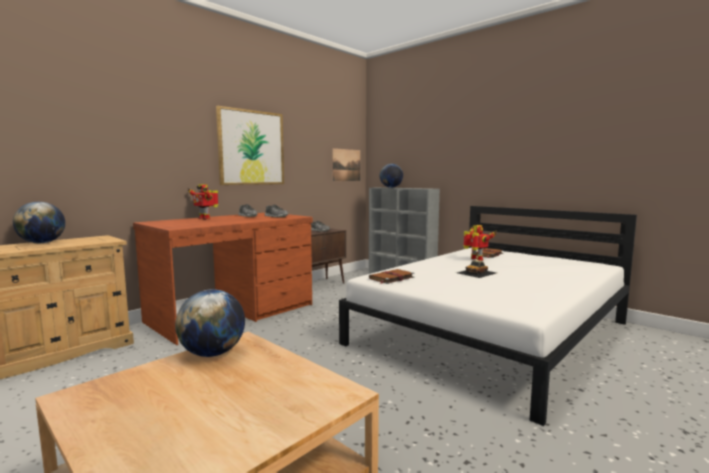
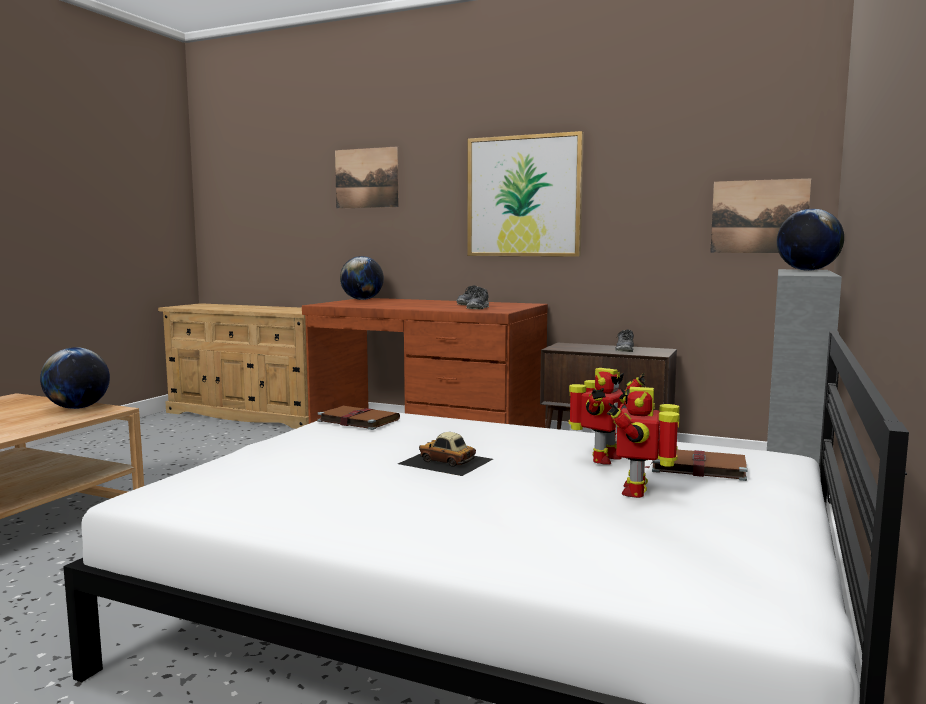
camera: 70 degrees right, 0 degrees up
globe [13,202,65,243] -> globe moved to [340,256,384,300]
toy robot [188,184,219,219] -> toy robot moved to [607,387,680,498]
none -> picture [335,146,399,209]

